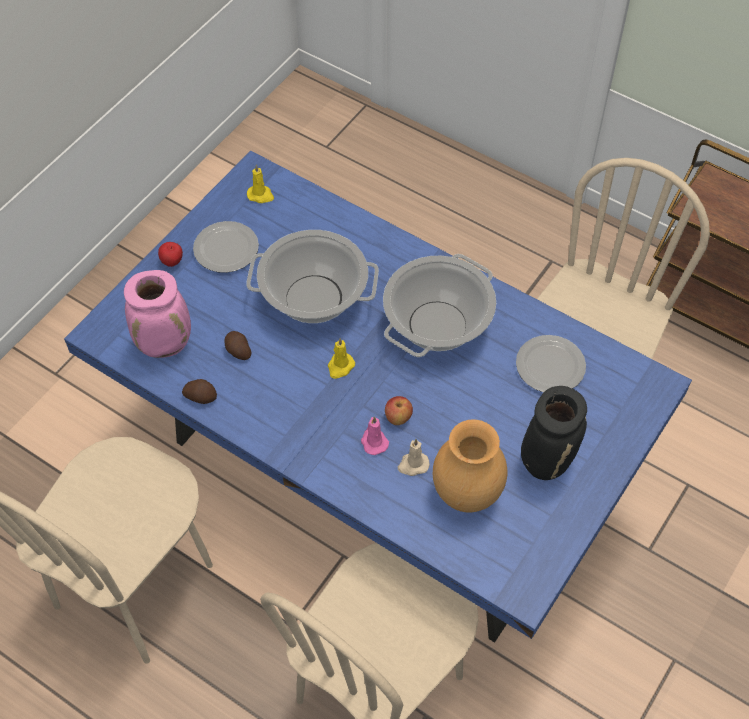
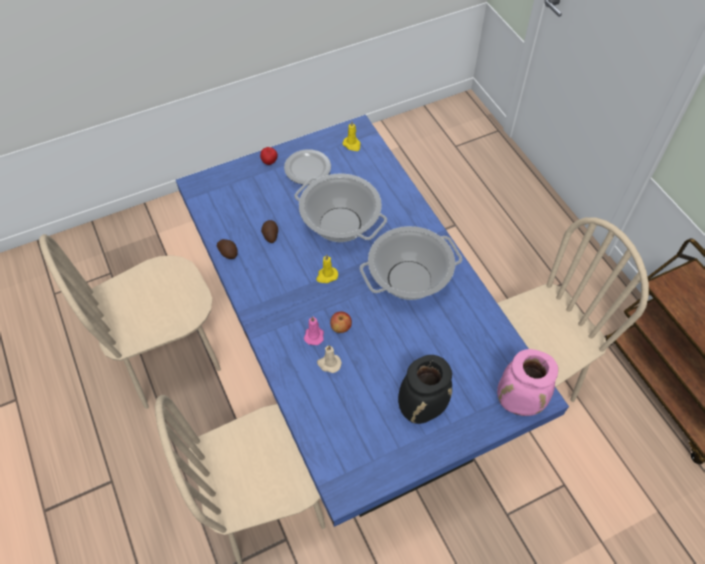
camera: 30 degrees right, 0 degrees up
pink vase [124,270,191,358] -> pink vase moved to [497,349,558,416]
brown vase [433,419,507,513] -> none
plate [516,335,586,392] -> none

